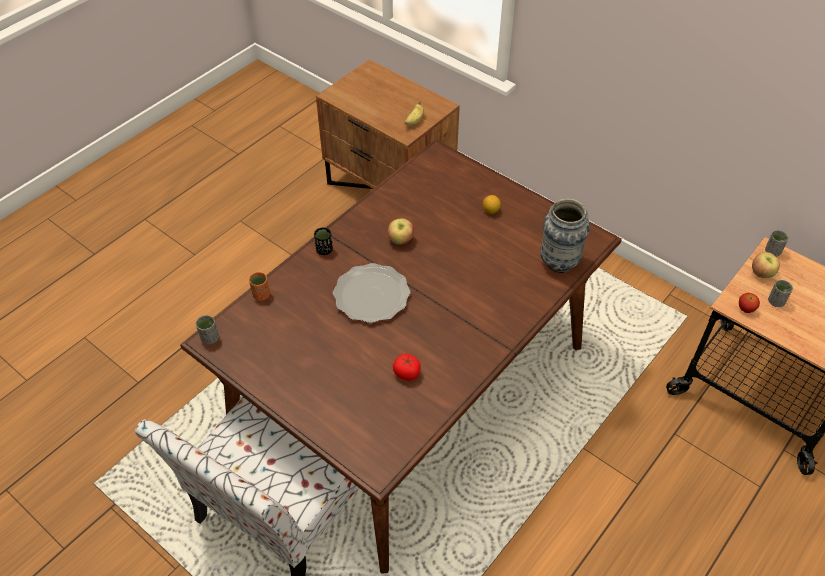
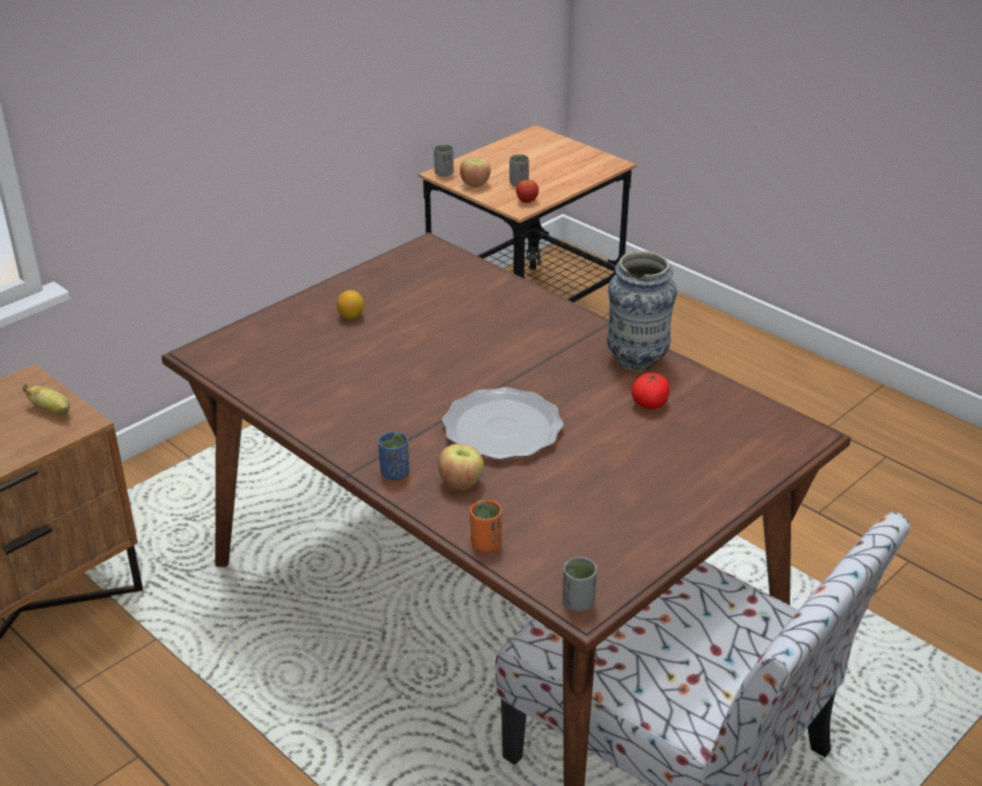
camera: 85 degrees left, 15 degrees down
black cup [314,227,333,255] -> blue cup [378,432,409,480]
apple [388,218,414,245] -> apple moved to [438,444,484,491]
vase [540,199,590,273] -> vase moved to [607,251,677,371]

